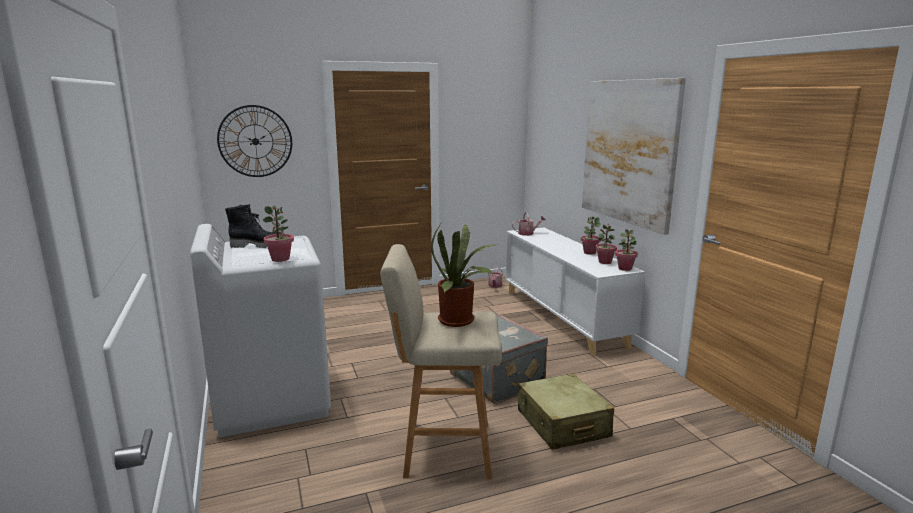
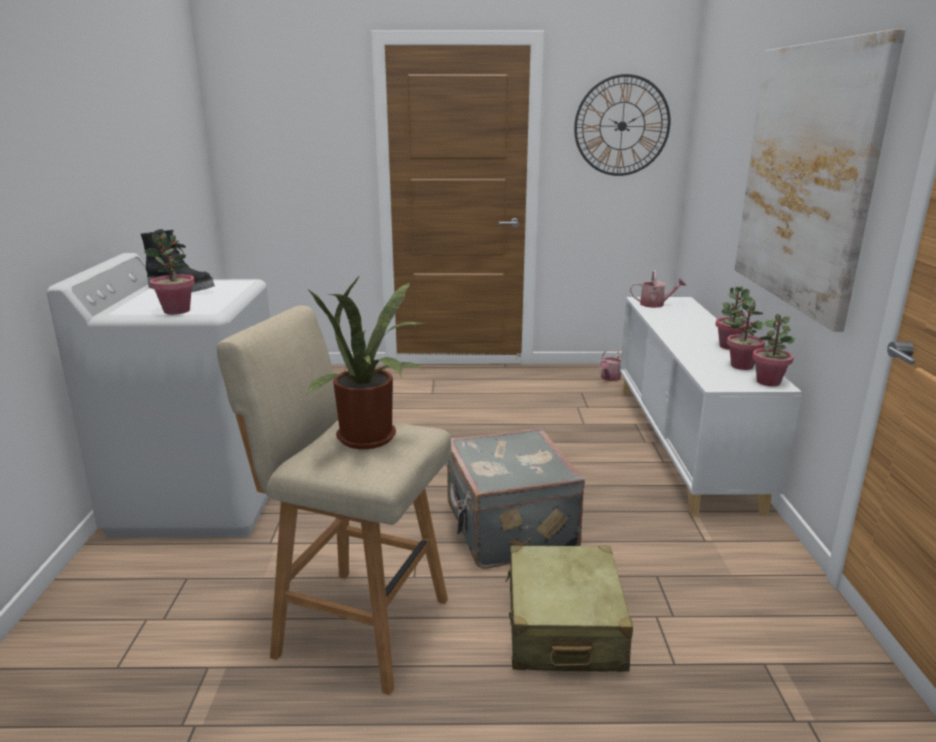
camera: 20 degrees right, 5 degrees up
wall clock [217,105,292,177] -> wall clock moved to [574,74,671,176]

